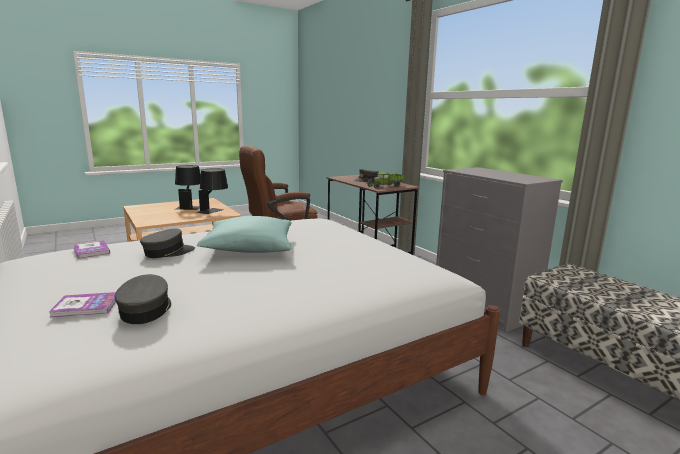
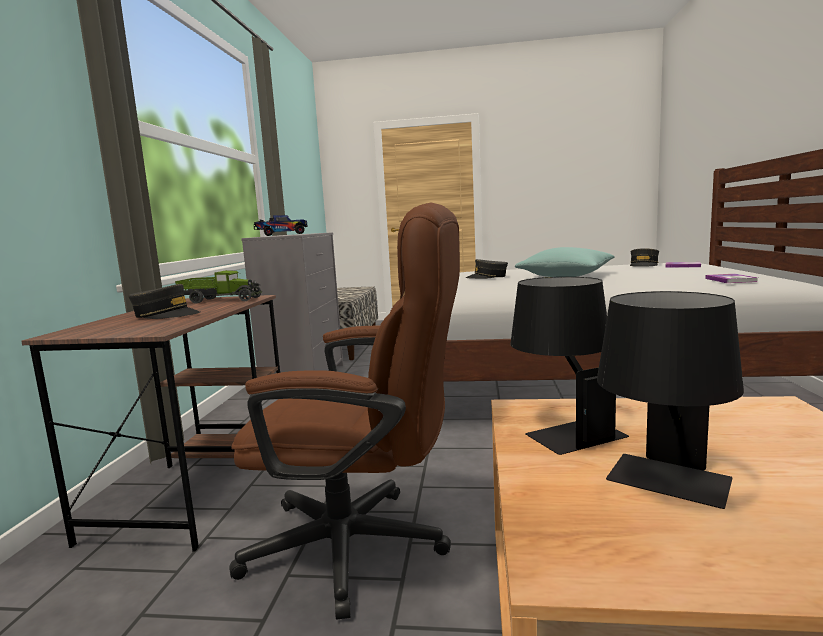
camera: 140 degrees left, 5 degrees down
grey cap [140,228,195,258] -> grey cap moved to [466,259,508,279]
none -> toy truck [253,215,308,236]

